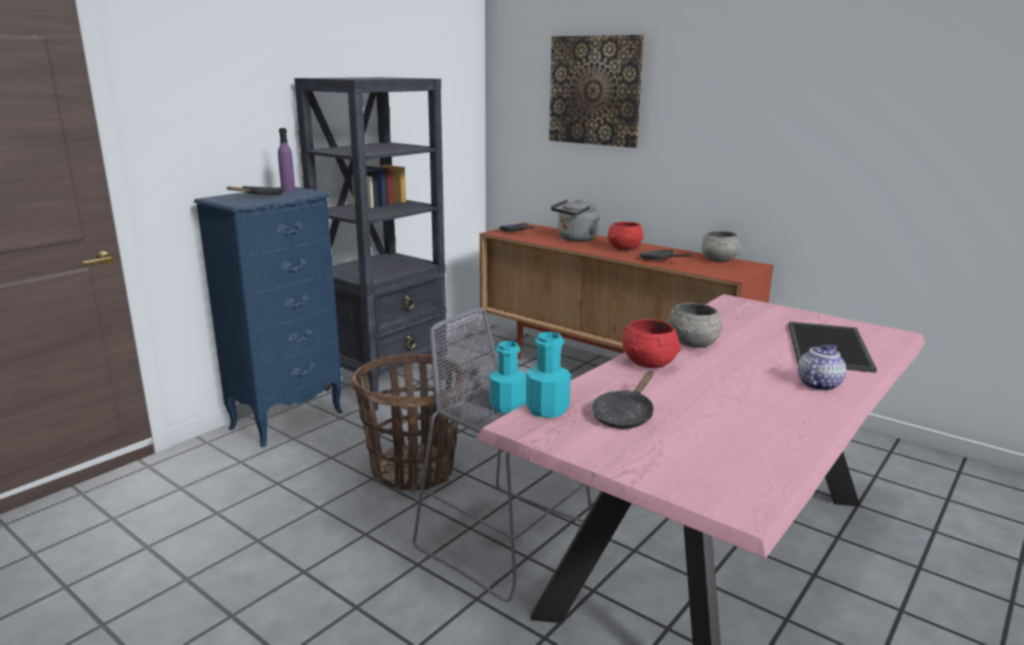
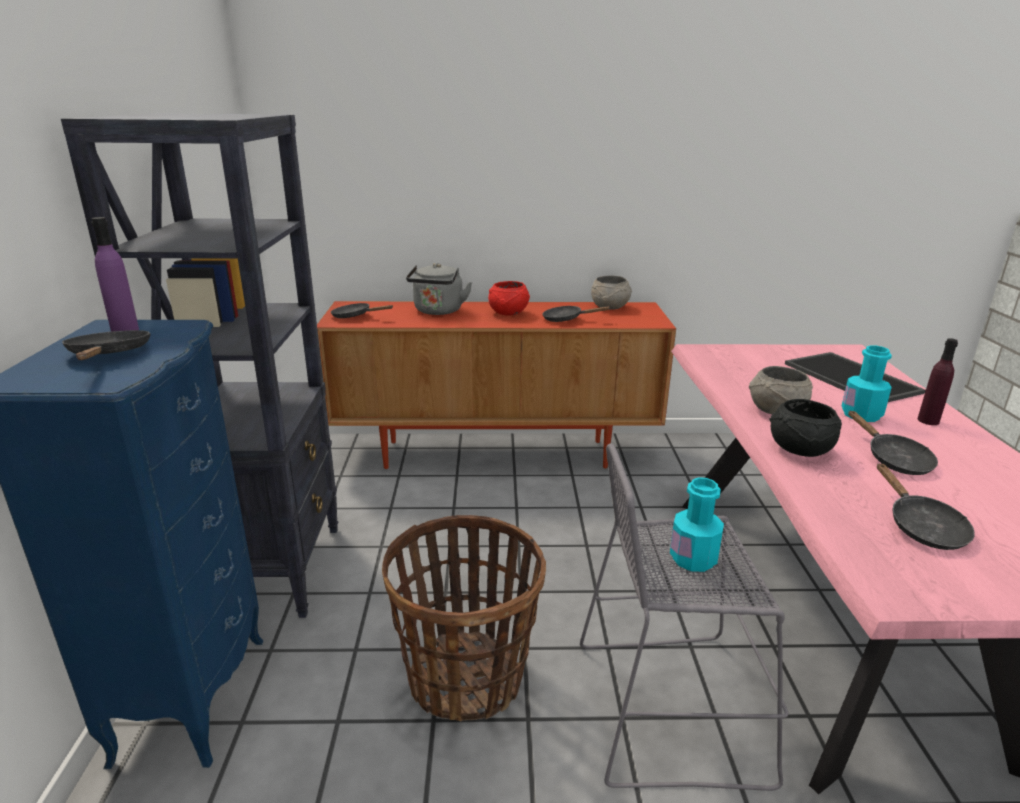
camera: 40 degrees left, 5 degrees up
turquoise bottle [526,332,571,418] -> turquoise bottle moved to [842,346,892,422]
picture [549,35,645,148] -> none
red bowl [622,319,681,368] -> black bowl [769,399,842,457]
teapot [798,344,846,391] -> purple bottle [917,338,958,425]
none -> black frying pan [848,410,938,475]

